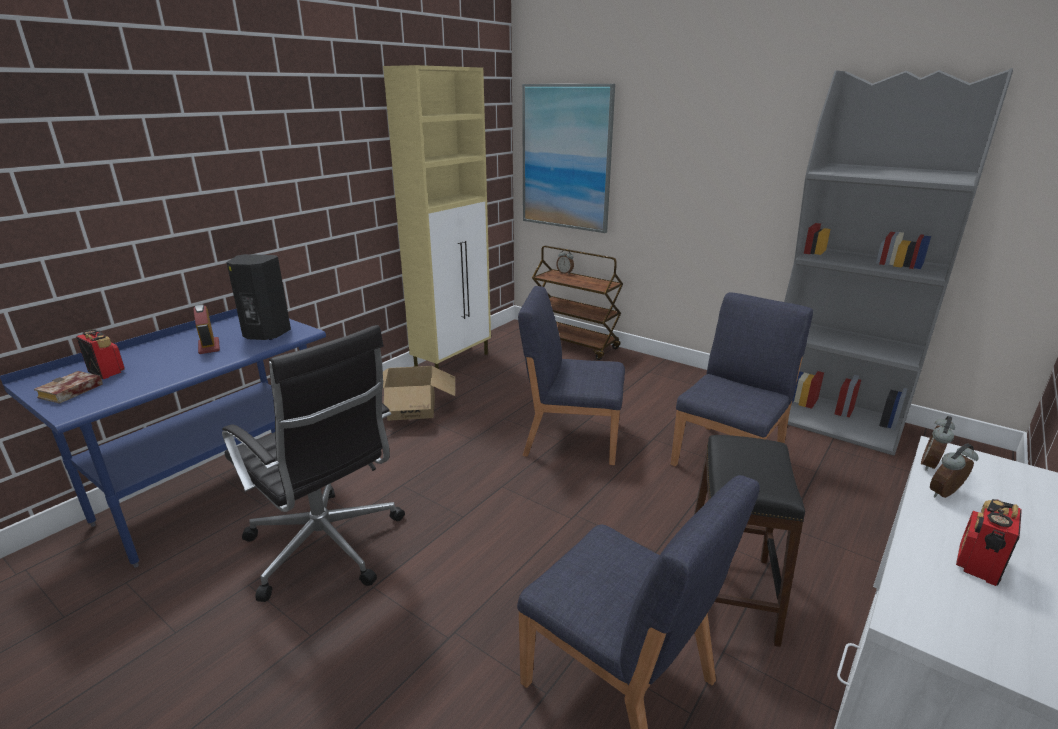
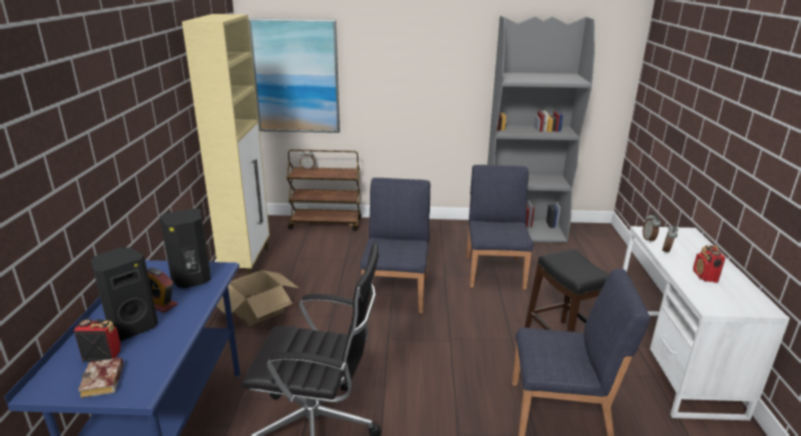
camera: 35 degrees left, 0 degrees up
blue chair [518,286,625,465] -> blue chair turned 120 degrees clockwise [360,178,430,313]
none -> black speaker [91,247,158,341]

